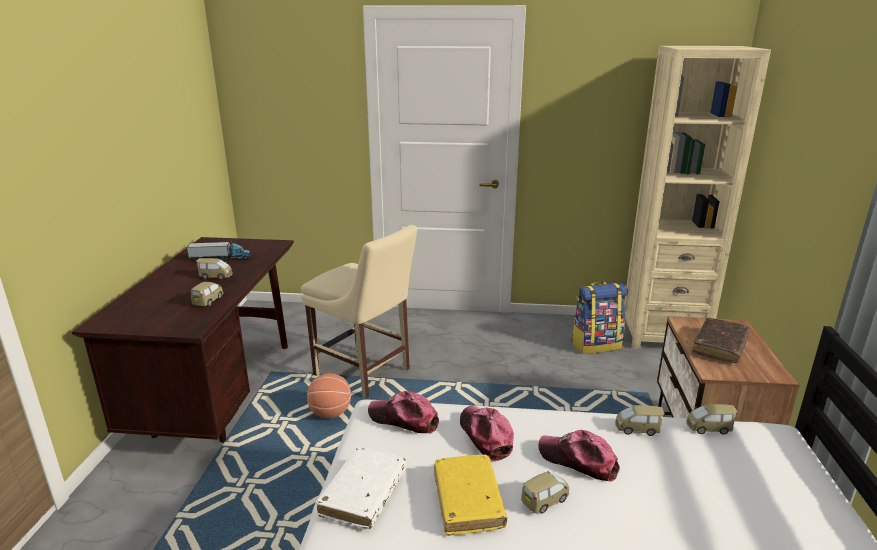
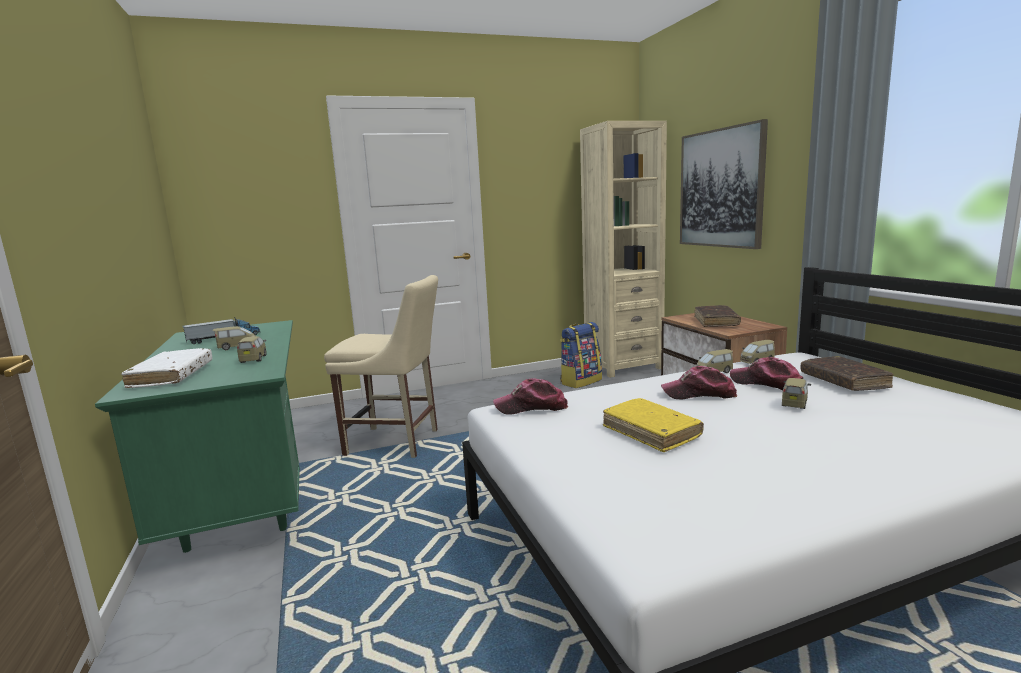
camera: 25 degrees left, 10 degrees down
brown desk [72,237,294,443] -> green desk [95,320,300,553]
basketball [307,373,351,418] -> none
white book [316,447,406,529] -> white book moved to [121,348,212,388]
cap [460,406,514,461] -> cap moved to [730,357,803,391]
toy car [521,471,569,514] -> toy car moved to [782,378,811,409]
none -> picture [680,119,768,249]
none -> brown book [801,356,893,391]

